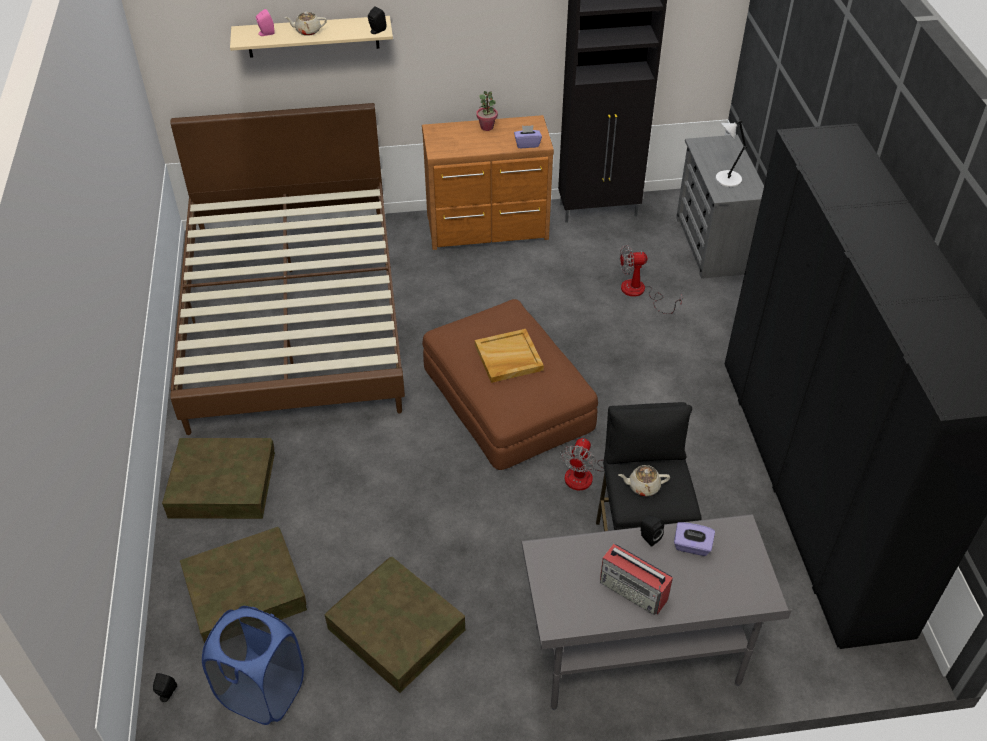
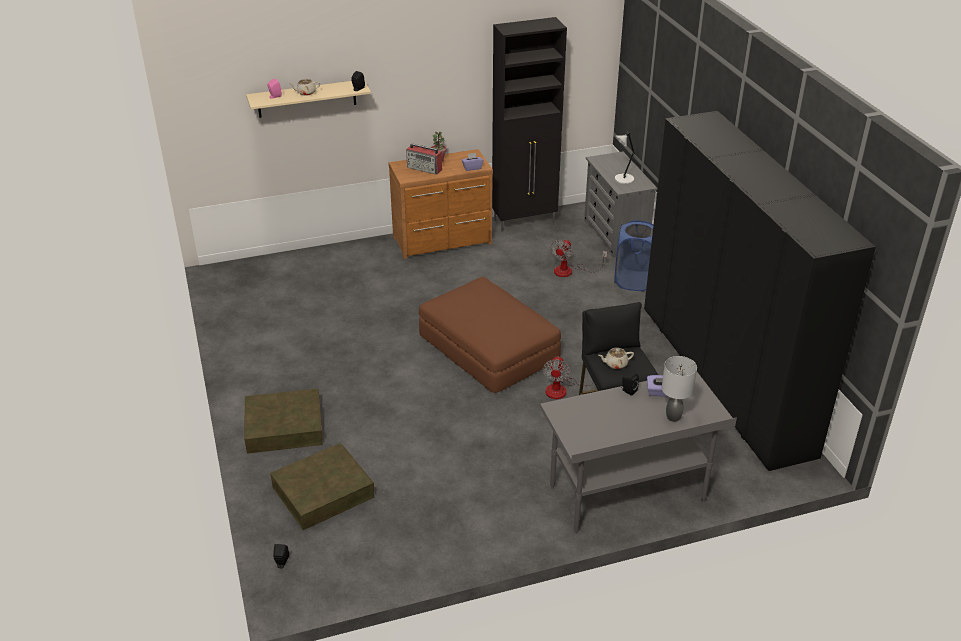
camera: 10 degrees left, 10 degrees down
brown bed [170,103,405,435] -> none
blue laundry basket [202,606,304,725] -> blue laundry basket moved to [614,220,653,291]
brown storage box [325,557,465,693] -> none
beige tray [475,329,544,383] -> none
radio [600,544,673,615] -> radio moved to [406,143,442,174]
fan [620,245,682,314] -> fan turned 45 degrees counterclockwise [551,239,607,277]
none -> grey table lamp [662,356,697,422]

